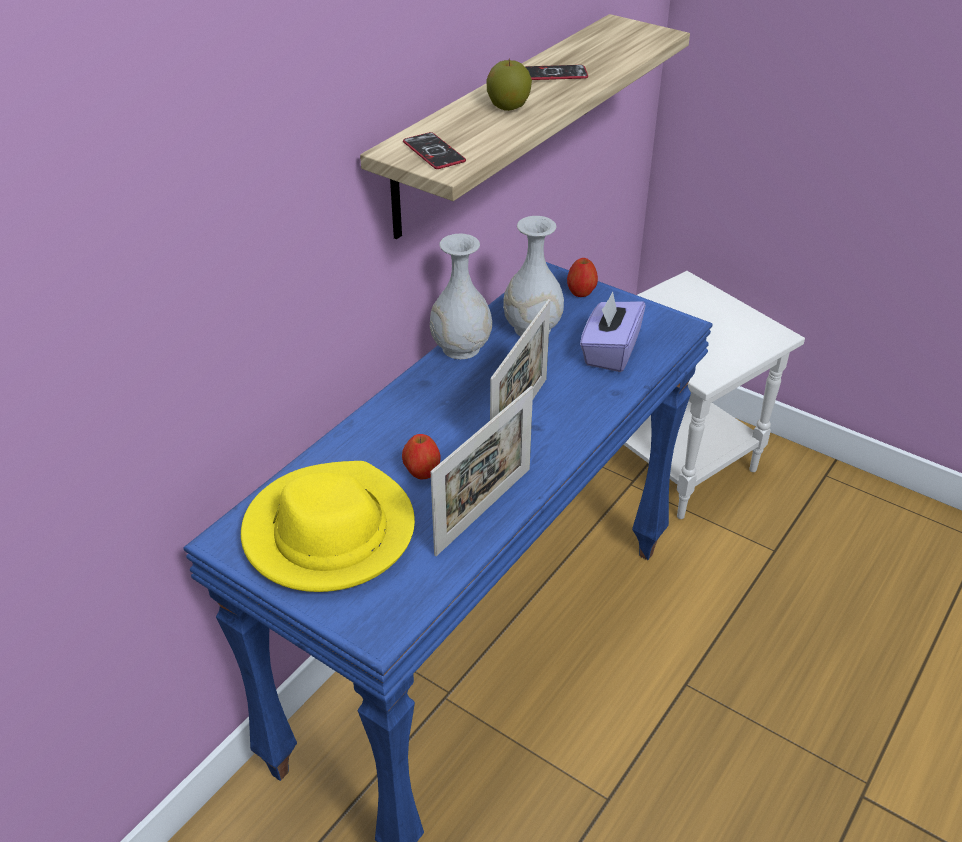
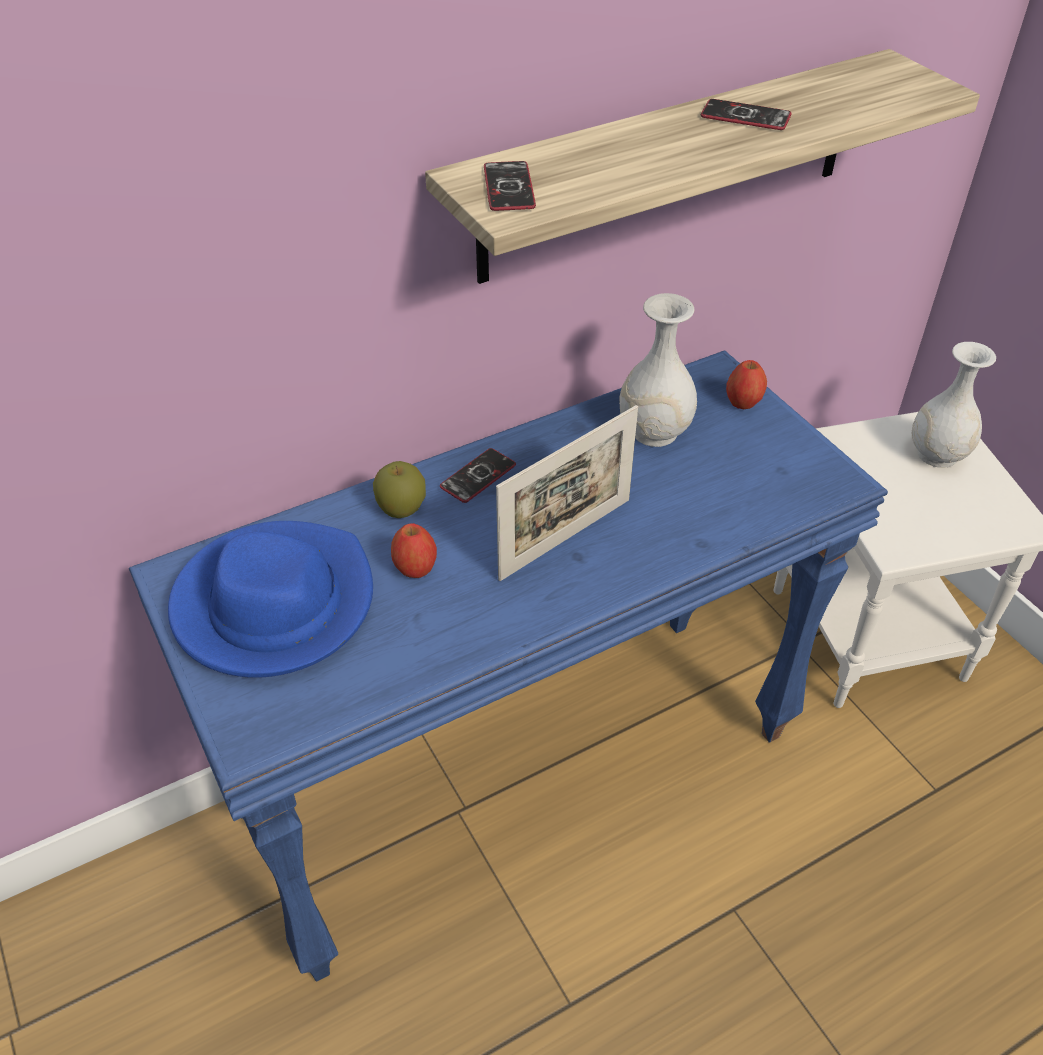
camera: 25 degrees right, 5 degrees up
yellow hat [241,461,415,592] -> blue hat [168,521,373,678]
white vase [430,234,492,359] -> white vase moved to [912,342,996,468]
picture frame [431,386,533,556] -> none
apple [486,58,532,111] -> apple moved to [373,461,426,518]
purple tissue box [580,292,646,372] -> none
none -> phone [440,448,516,503]

